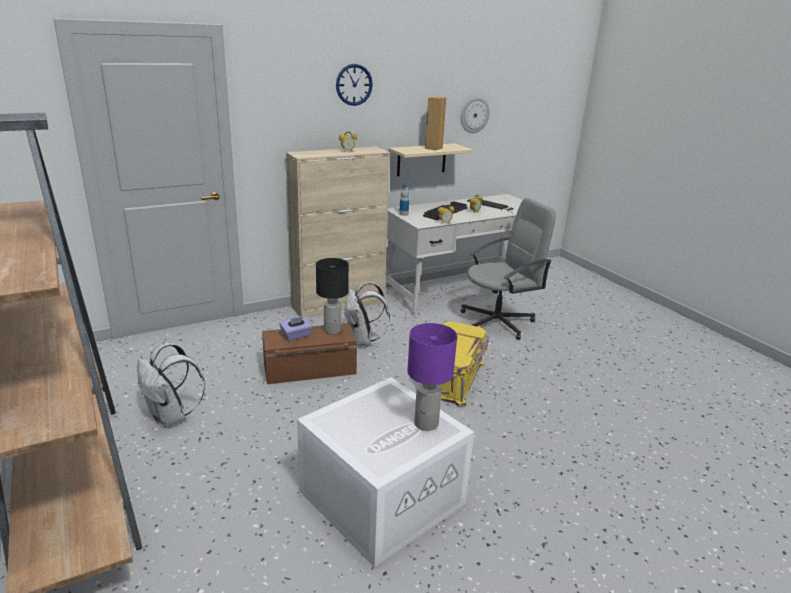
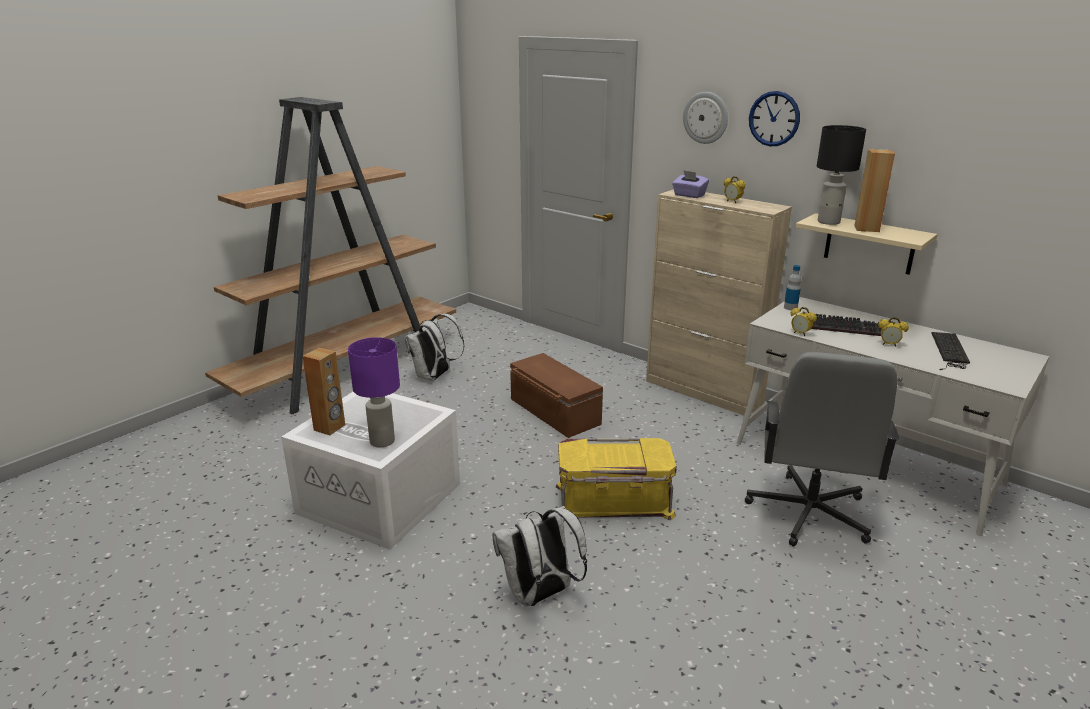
camera: 70 degrees right, 0 degrees up
purple tissue box [279,316,312,341] -> purple tissue box moved to [672,170,709,198]
black table lamp [316,258,349,334] -> black table lamp moved to [817,125,866,225]
white backpack [344,282,390,346] -> white backpack moved to [492,506,587,606]
wall clock [461,97,490,133] -> wall clock moved to [683,92,728,144]
grey office chair [461,198,556,340] -> grey office chair turned 60 degrees clockwise [745,352,899,547]
none -> brown speaker [303,348,345,435]

